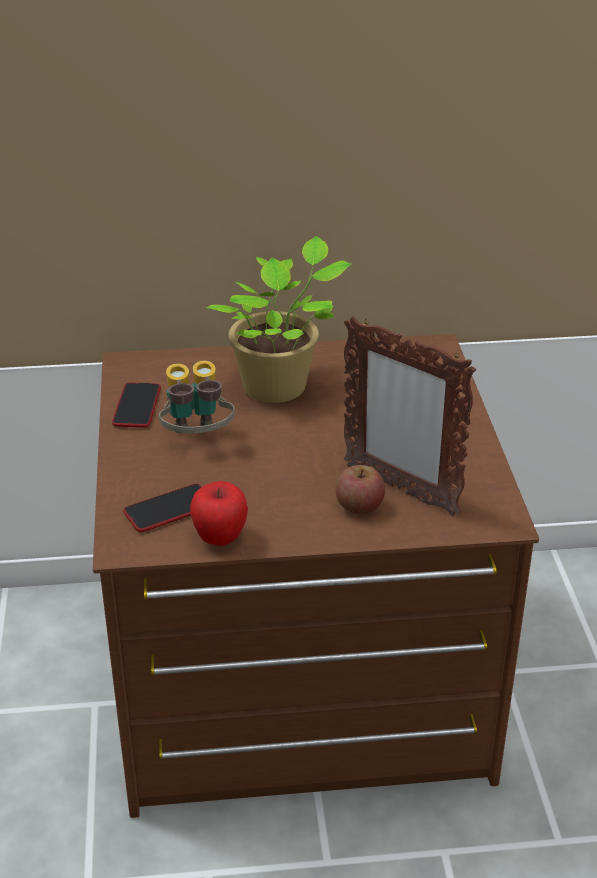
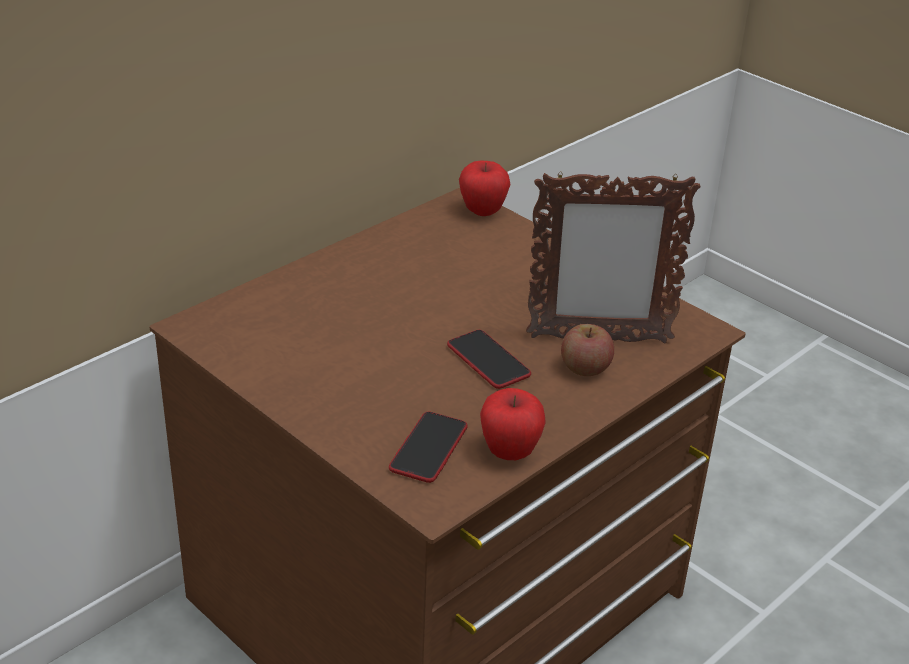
camera: 40 degrees left, 0 degrees up
phone [112,382,161,428] -> phone moved to [447,330,531,389]
binoculars [159,361,235,433] -> none
potted plant [206,236,351,403] -> none
none -> apple [459,161,511,216]

